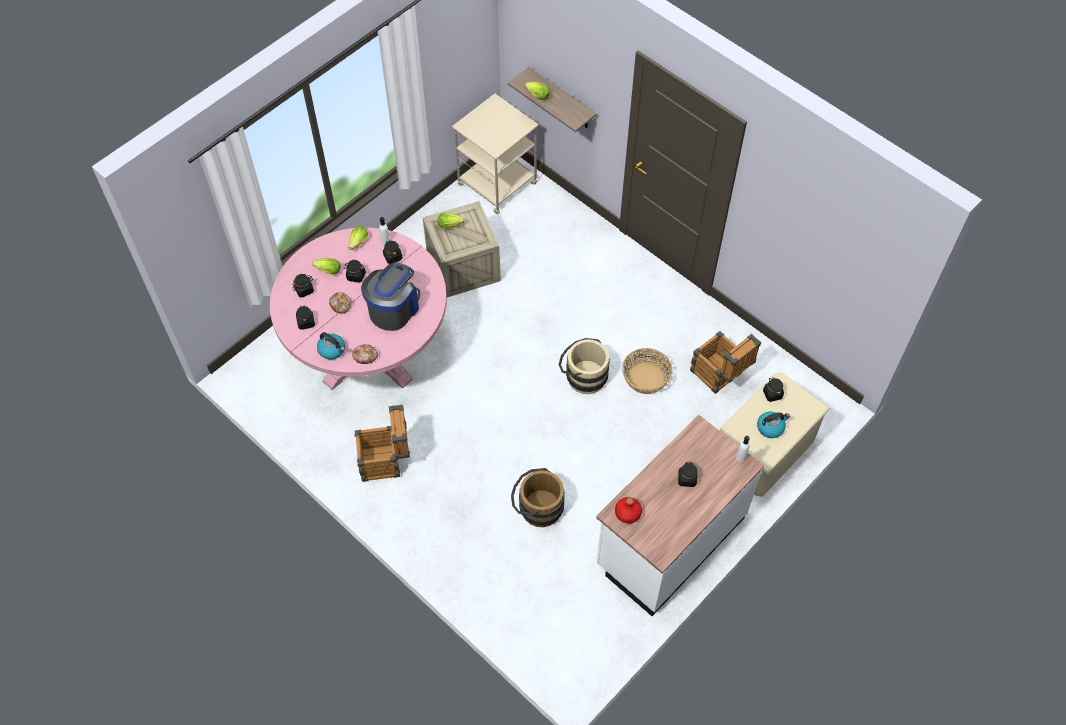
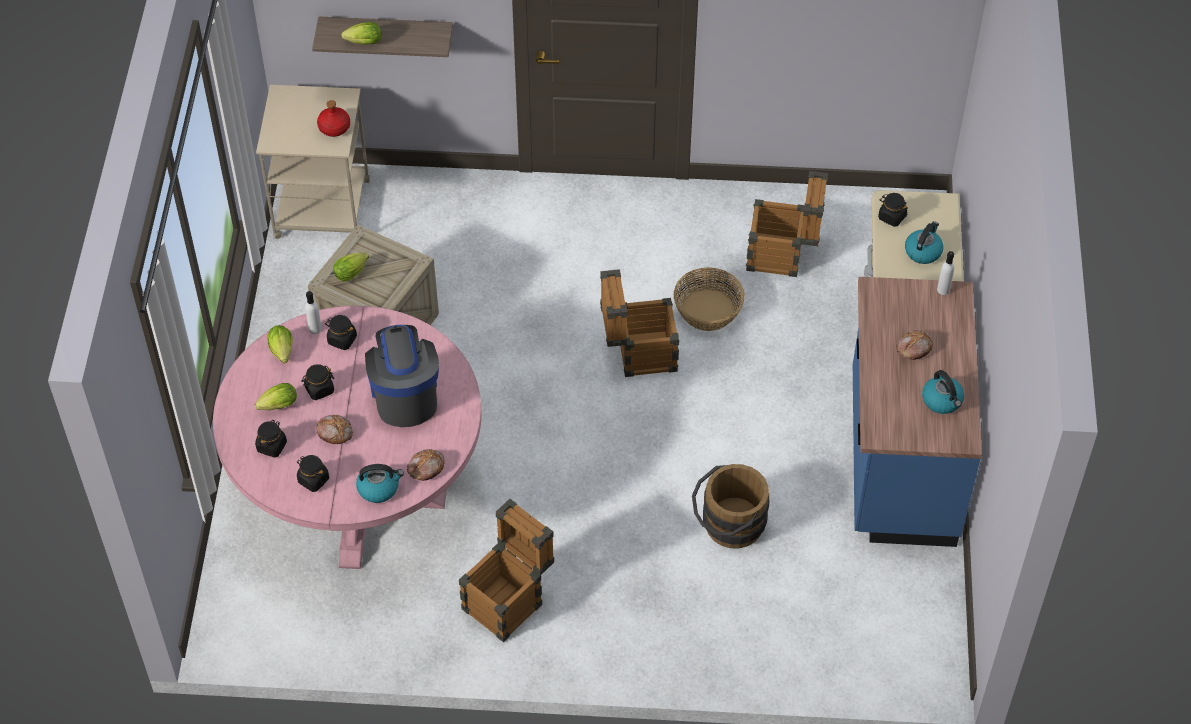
camera: 40 degrees left, 5 degrees down
beige bucket [559,338,610,394] -> crate [600,269,679,377]
white counter [596,415,764,616] -> blue counter [853,277,982,547]
red bottle [615,497,642,524] -> red bottle moved to [317,100,350,137]
black jar [678,461,698,487] -> bread [896,330,933,360]
none -> kettle [922,370,964,414]

